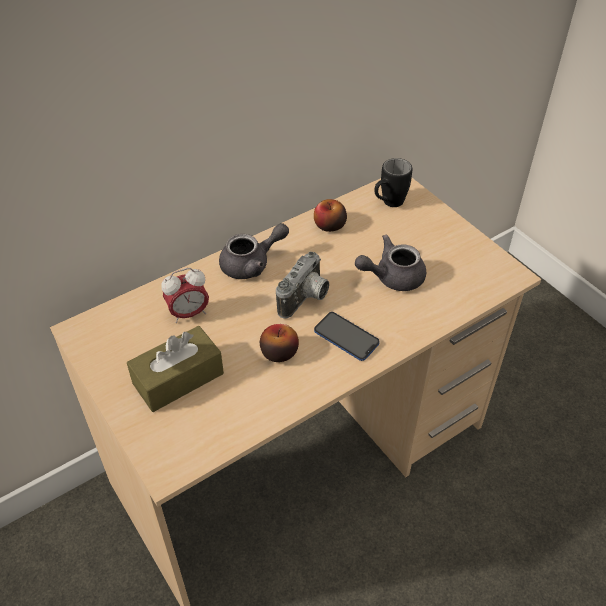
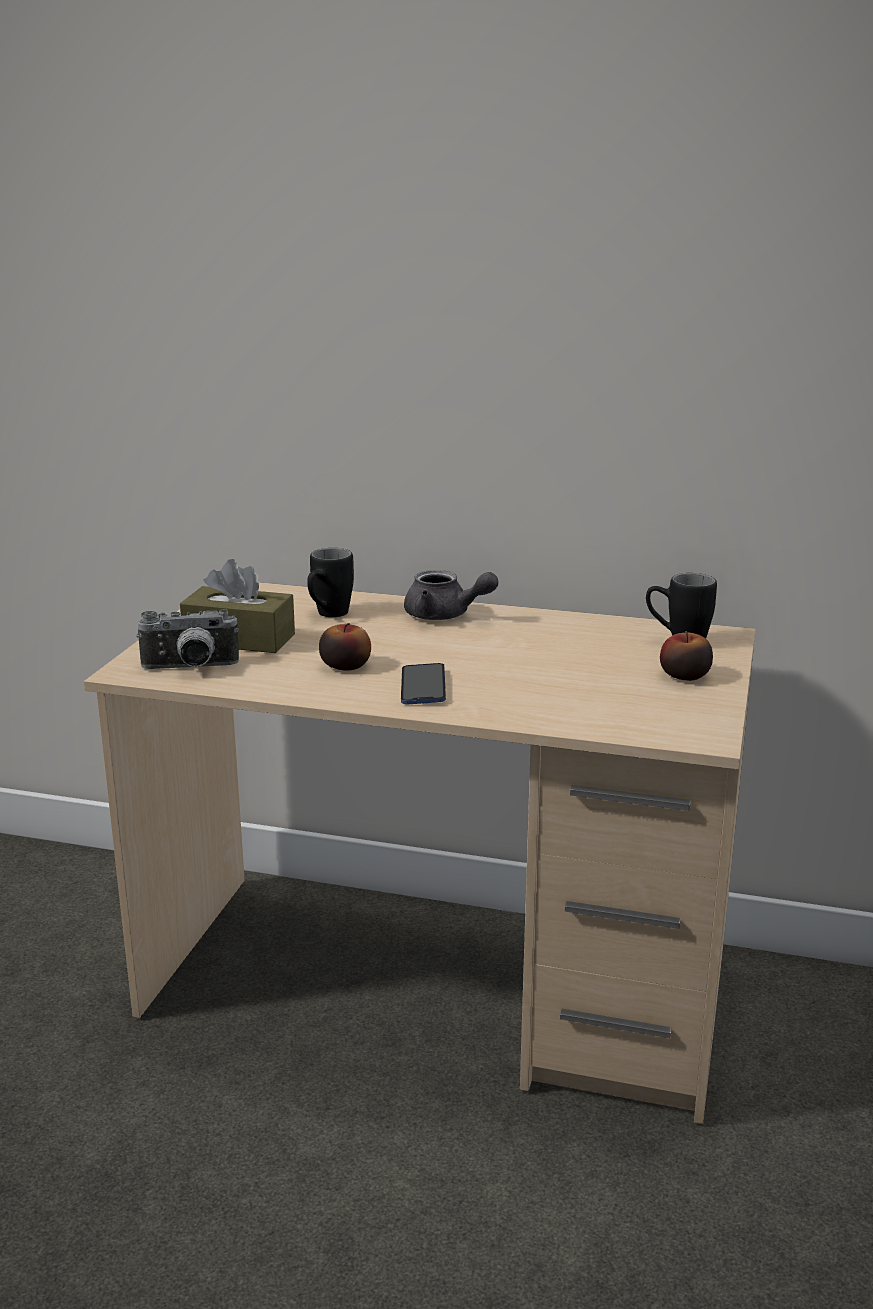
camera: 50 degrees right, 25 degrees down
alarm clock [161,268,209,323] -> black mug [307,548,354,617]
camera [276,252,329,319] -> camera moved to [136,610,239,669]
apple [314,199,347,232] -> apple moved to [660,631,713,681]
grey teapot [355,234,426,291] -> none

